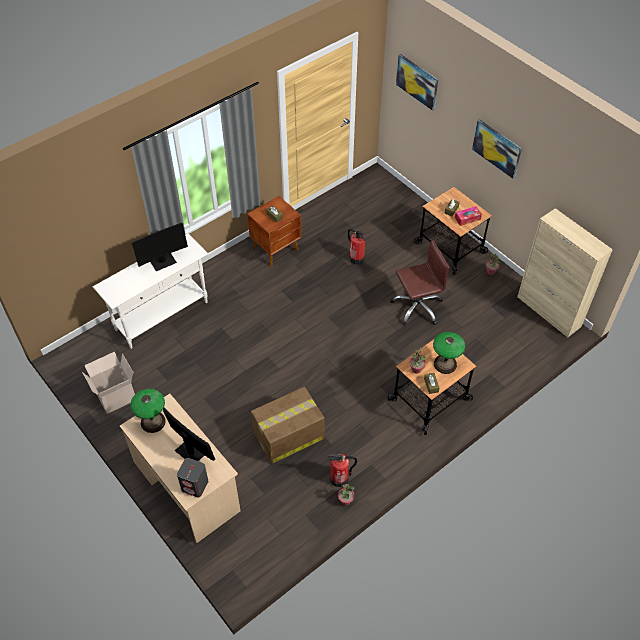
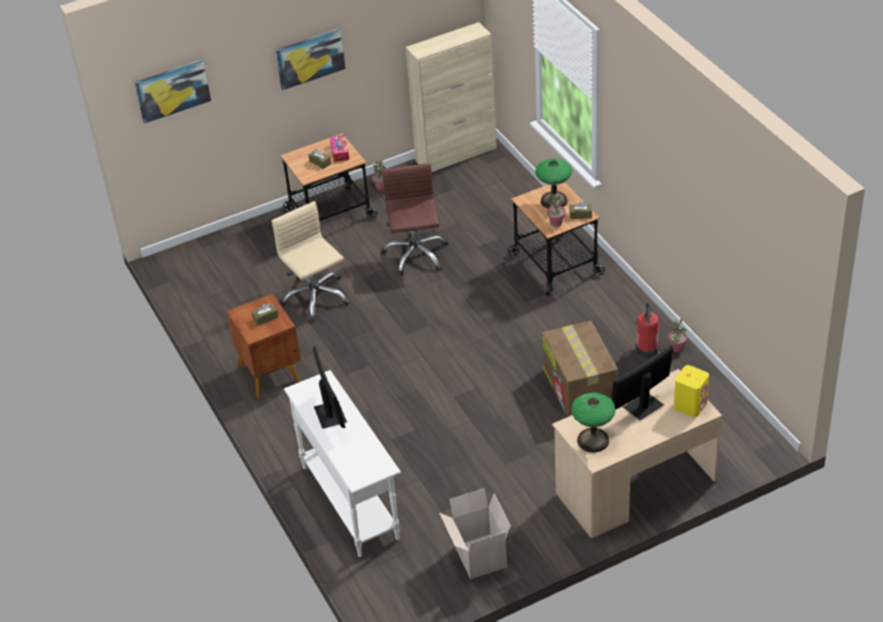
camera: 75 degrees left, 10 degrees down
grey speaker [177,458,208,498] -> yellow speaker [674,365,709,417]
fire extinguisher [348,229,365,265] -> beige office chair [271,201,350,321]

